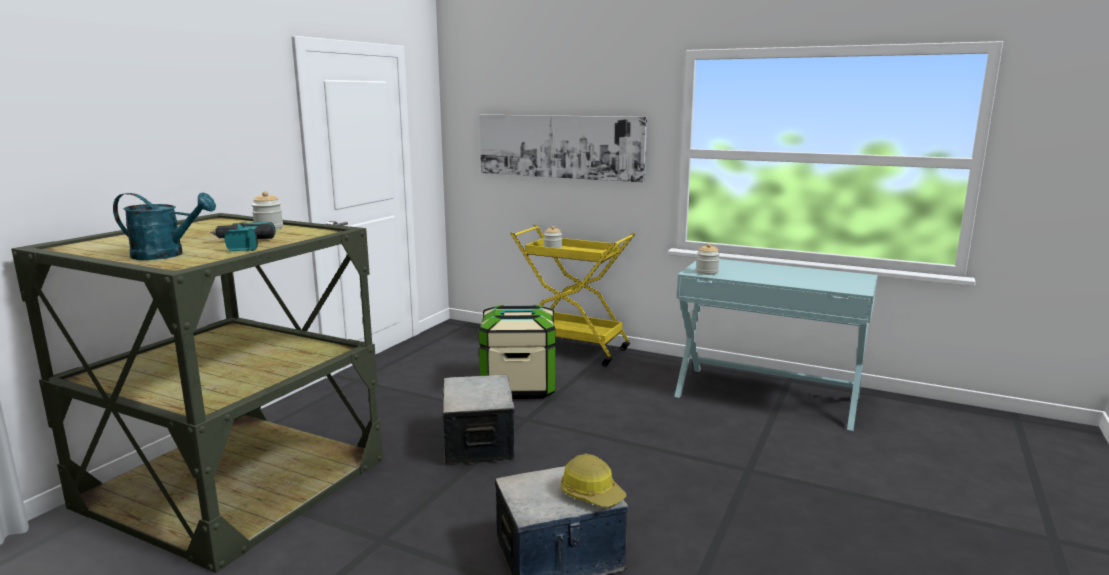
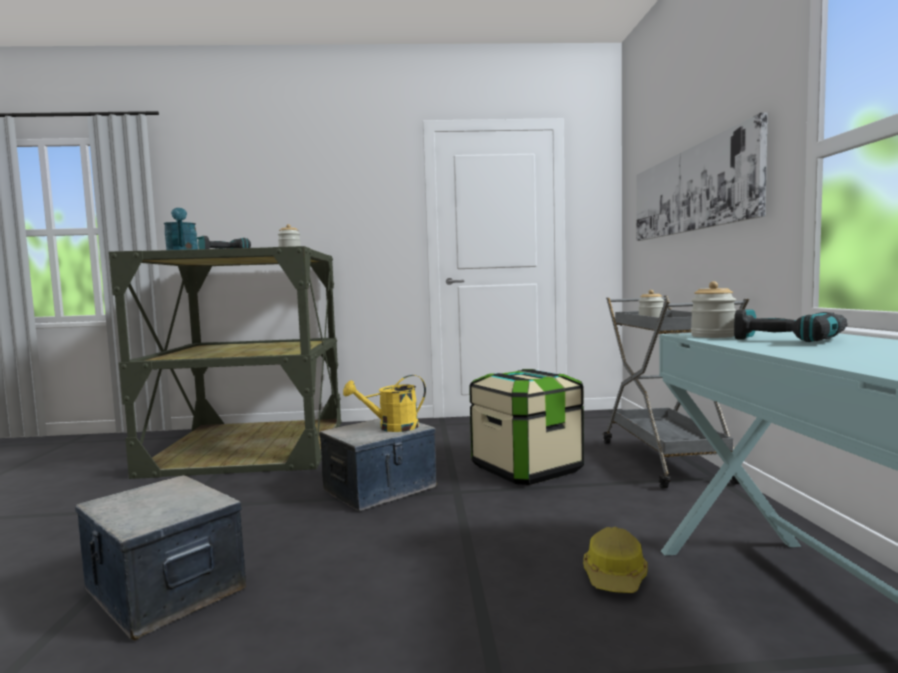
camera: 60 degrees right, 10 degrees down
yellow cart [510,225,635,367] -> grey cart [603,296,749,489]
hard hat [561,454,626,507] -> hard hat moved to [583,527,648,593]
none -> yellow watering can [343,375,426,432]
none -> power drill [734,309,848,342]

